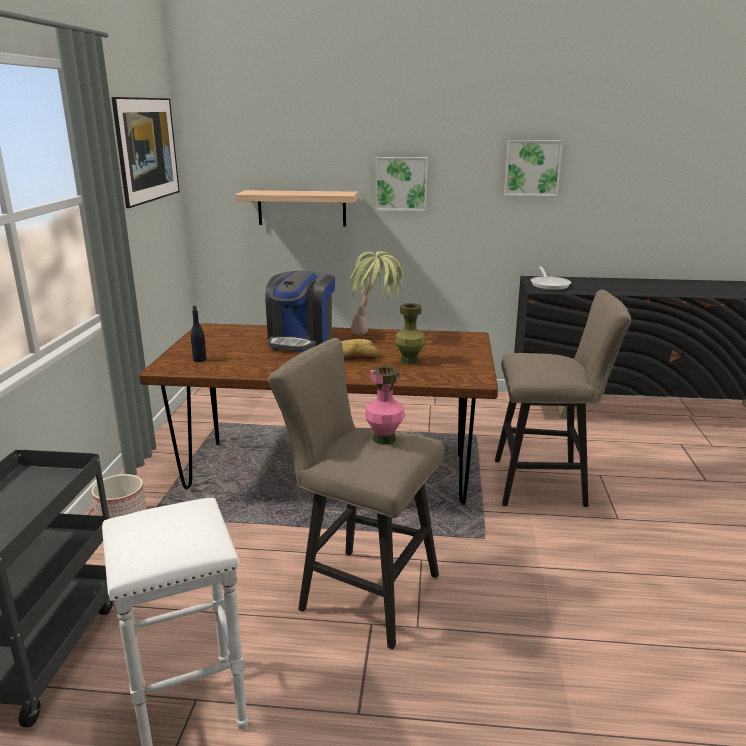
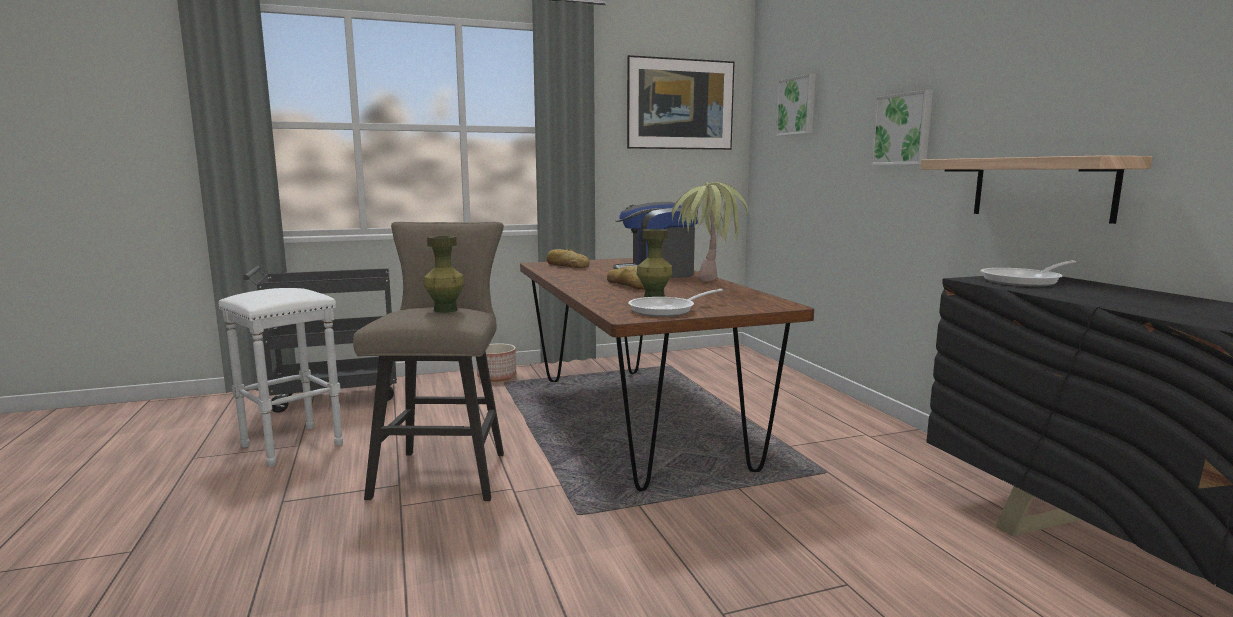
camera: 65 degrees right, 10 degrees down
black bottle [191,305,207,362] -> bread [547,249,590,268]
shelf [235,190,359,226] -> shelf moved to [921,155,1152,224]
pink vase [365,366,405,445] -> green vase [423,236,465,313]
beige stool [495,290,631,507] -> none
picture [504,140,563,196] -> picture moved to [775,74,816,136]
none -> frying pan [628,289,723,317]

